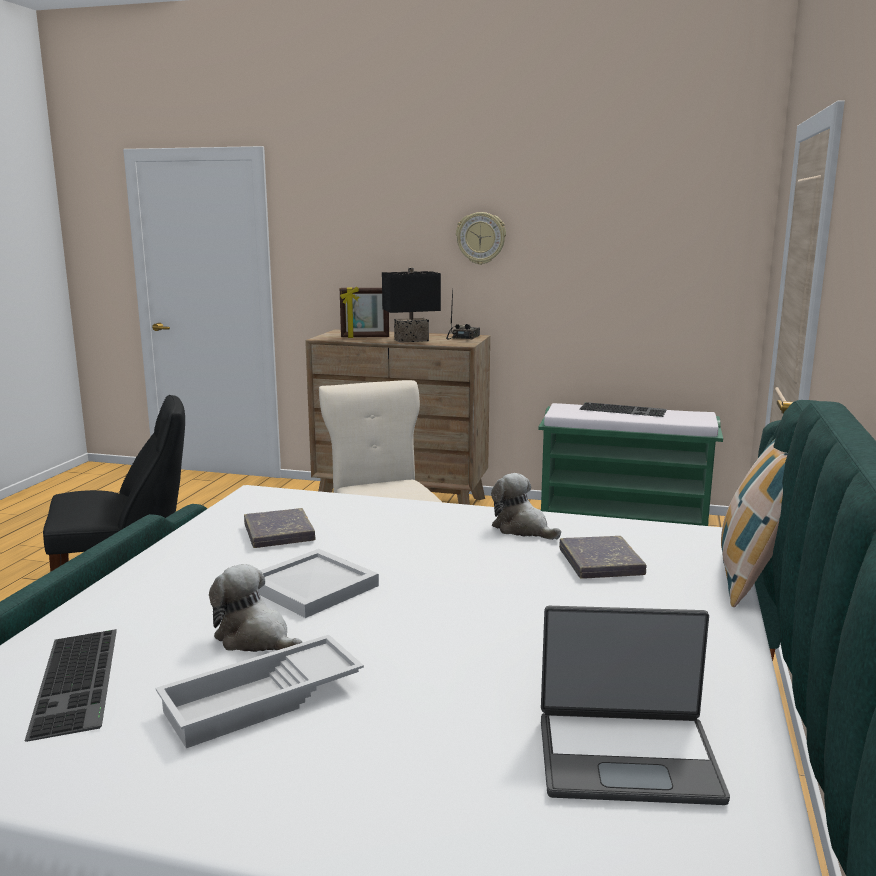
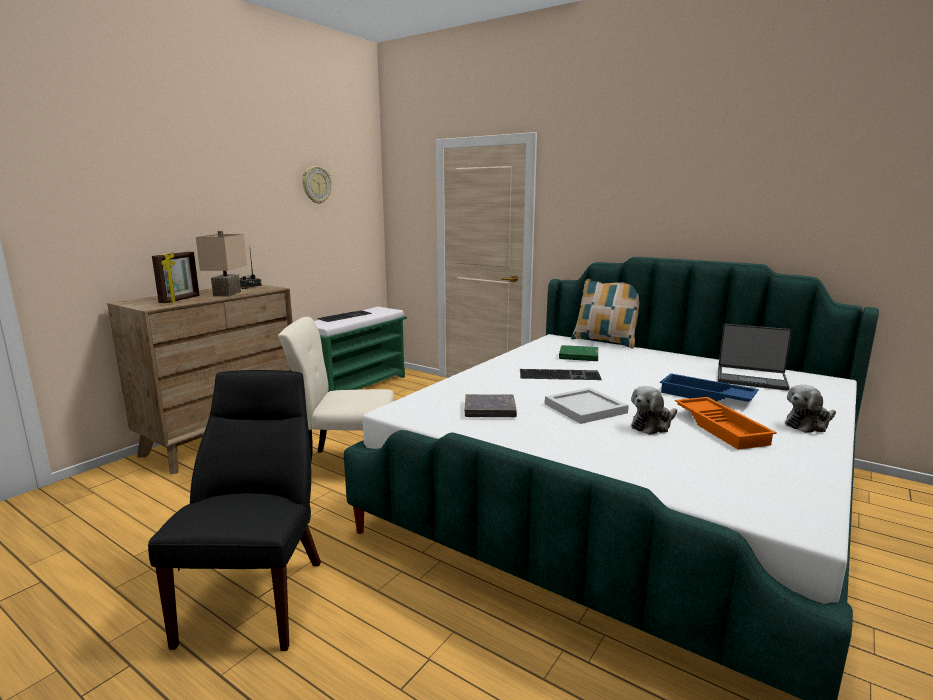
camera: 70 degrees left, 0 degrees up
keyboard [25,629,117,742] -> keyboard moved to [520,369,602,380]
white tray [156,635,364,748] -> orange tray [675,397,777,450]
black table lamp [382,268,441,343] -> beige table lamp [196,231,247,297]
wall clock [456,212,506,265] -> wall clock moved to [302,166,332,204]
plush toy [491,473,561,540] -> plush toy moved to [785,385,836,433]
laptop [541,606,730,805] -> laptop turned 90 degrees clockwise [718,324,792,391]
grey book [559,536,646,579] -> green book [559,345,598,361]
none -> blue tray [660,373,759,402]

